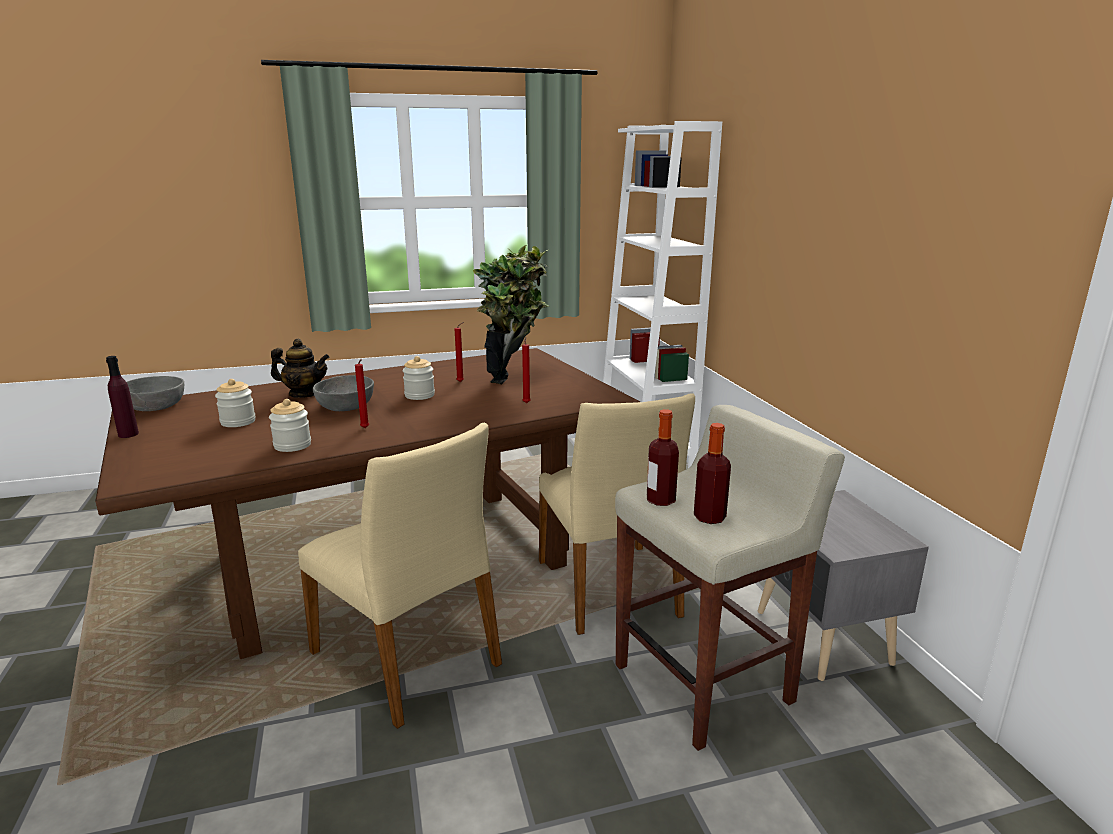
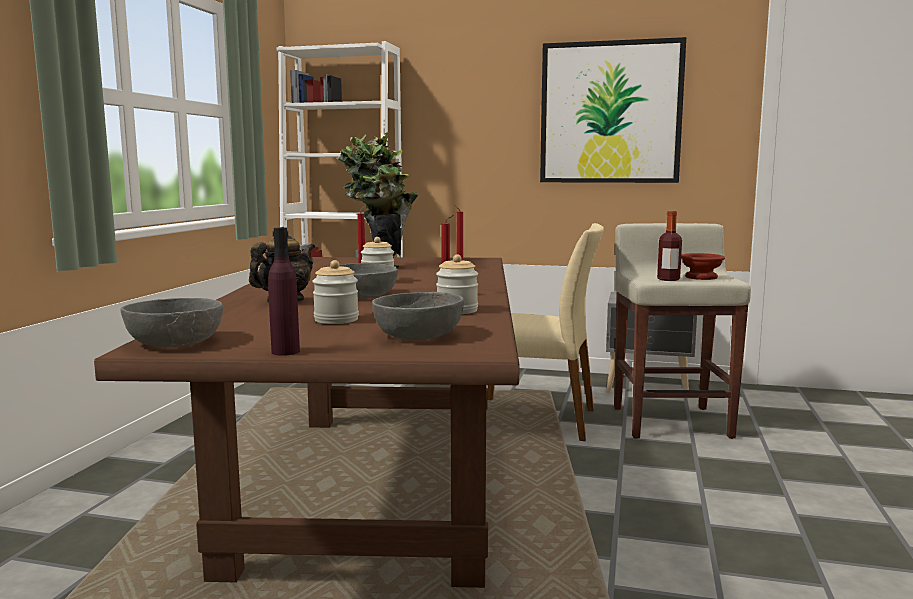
camera: 60 degrees left, 10 degrees down
beige chair [298,423,502,729] -> none
bottle [694,423,731,524] -> brown bowl [681,253,725,280]
none -> grey bowl [372,292,464,340]
none -> picture [540,37,686,183]

